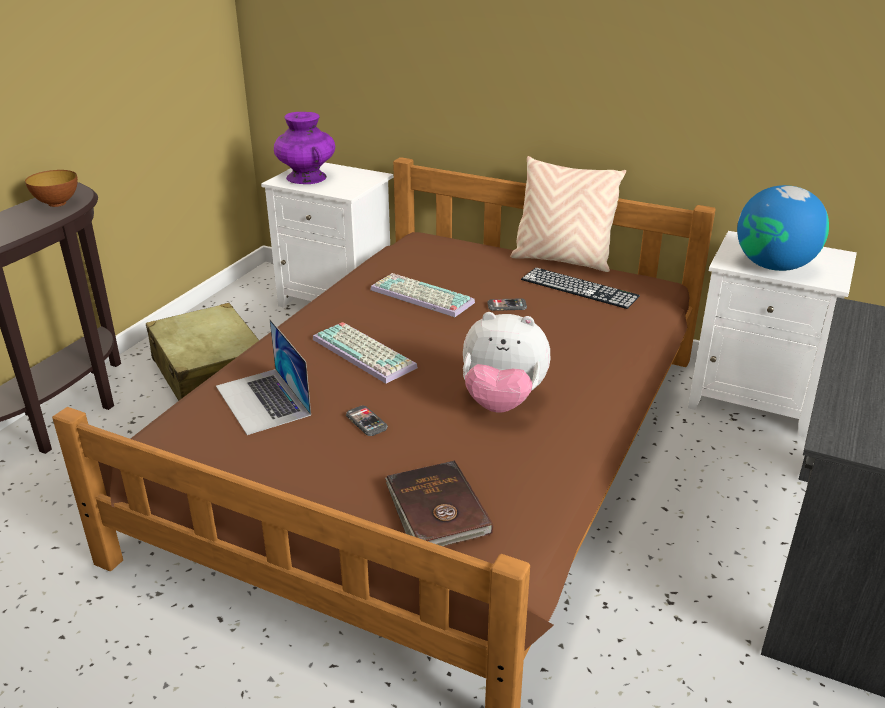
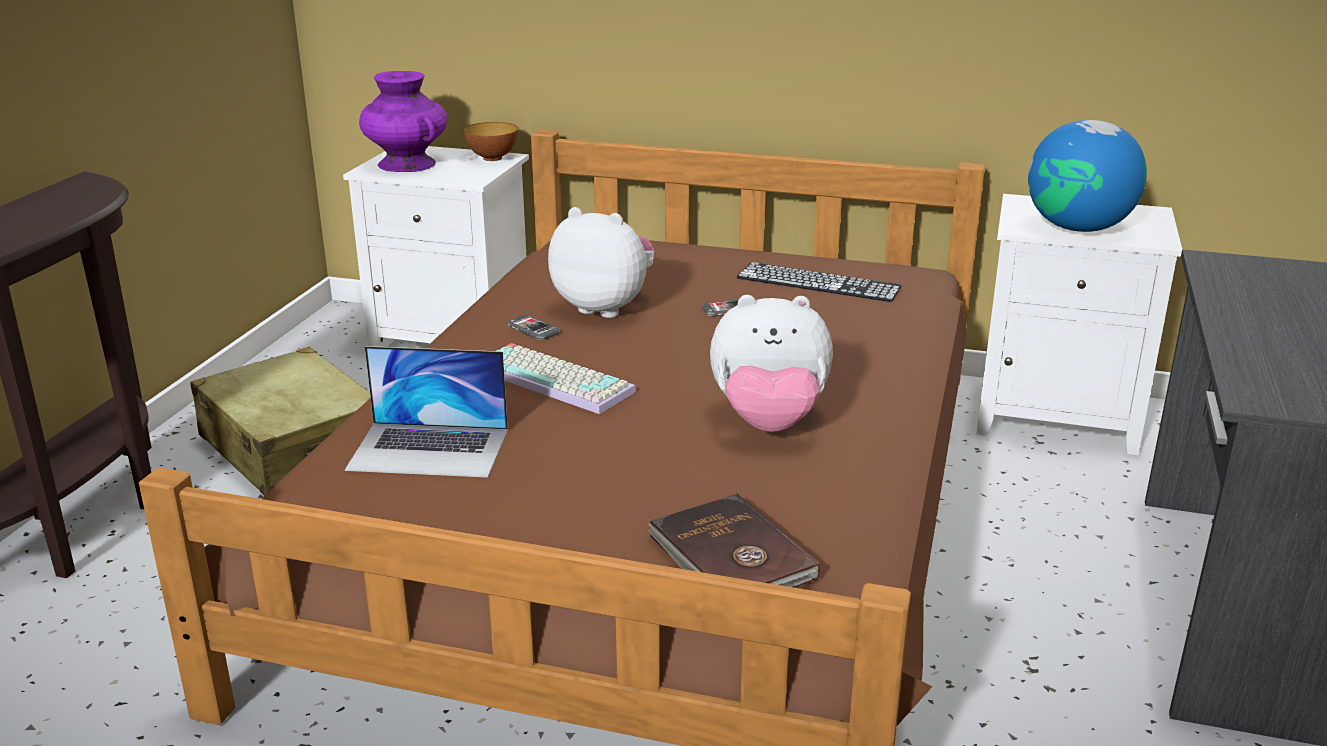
camera: 10 degrees left, 5 degrees down
bowl [25,170,78,207] -> bowl moved to [464,122,518,161]
laptop [216,319,311,435] -> laptop turned 45 degrees counterclockwise [345,346,508,478]
phone [346,406,388,436] -> phone moved to [508,315,560,340]
keyboard [370,273,475,317] -> plush toy [548,207,655,318]
beige pillow [510,156,626,272] -> none

